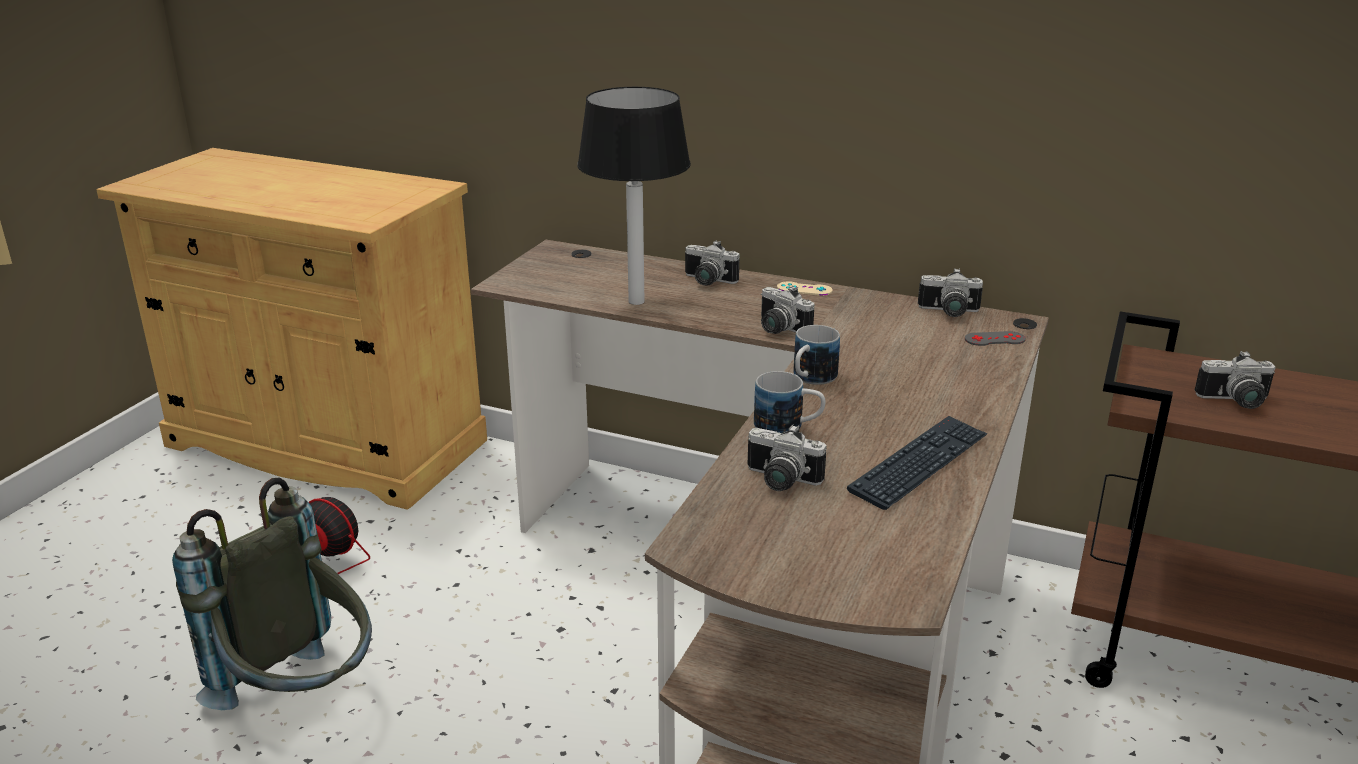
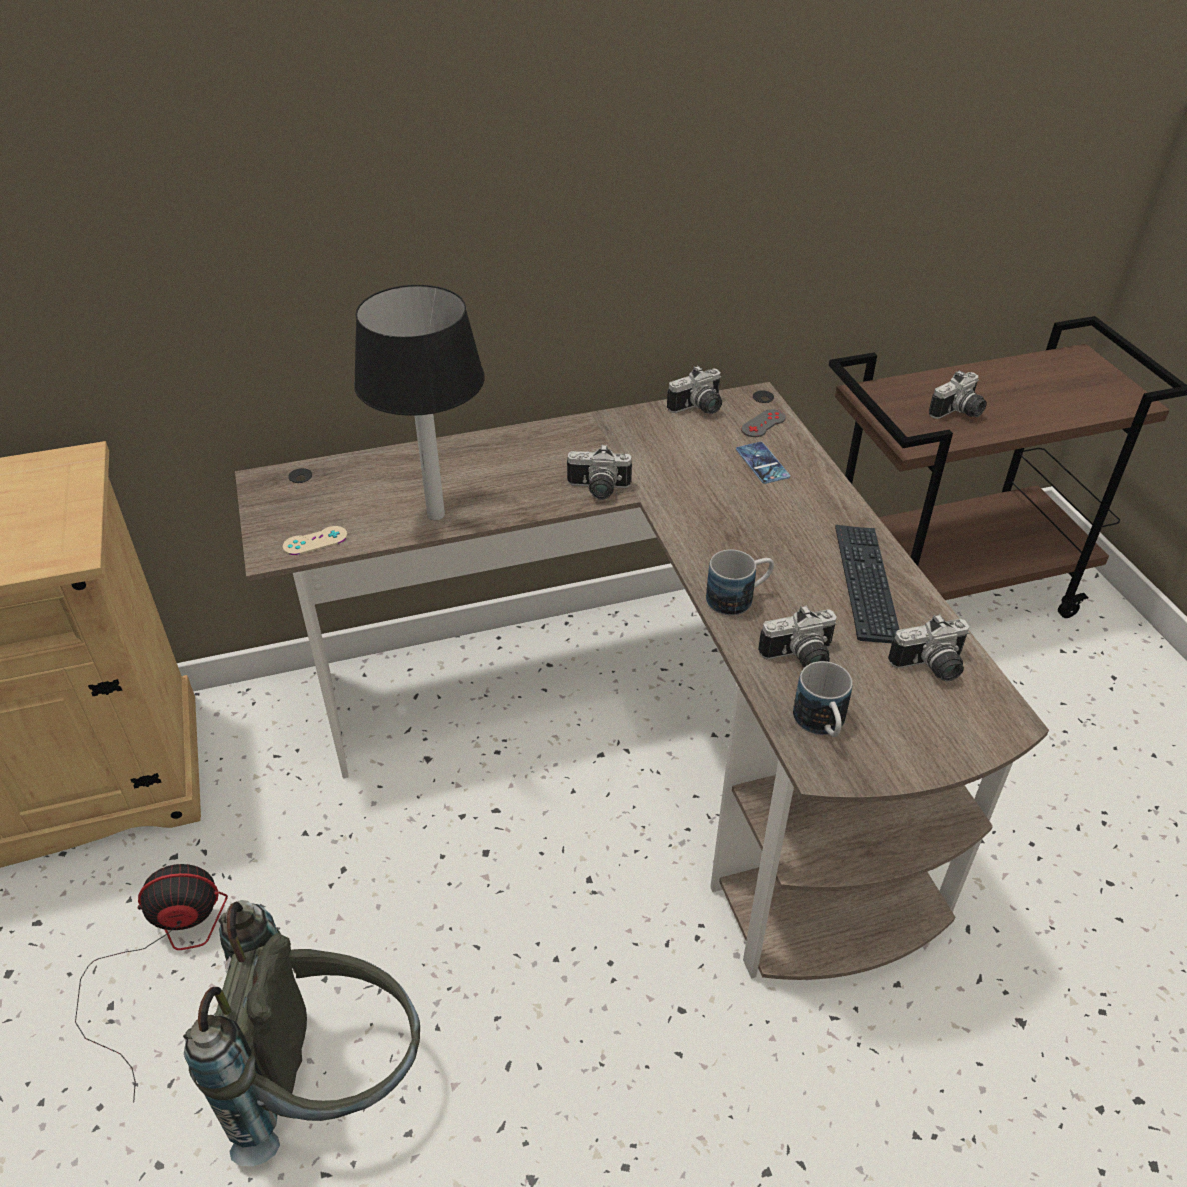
camera: 40 degrees left, 15 degrees up
camera [685,240,740,285] -> camera moved to [888,614,970,681]
beige game controller [777,281,833,296] -> beige game controller moved to [283,526,347,555]
mug [794,325,840,385] -> mug moved to [793,661,852,737]
none -> phone [736,442,790,484]

